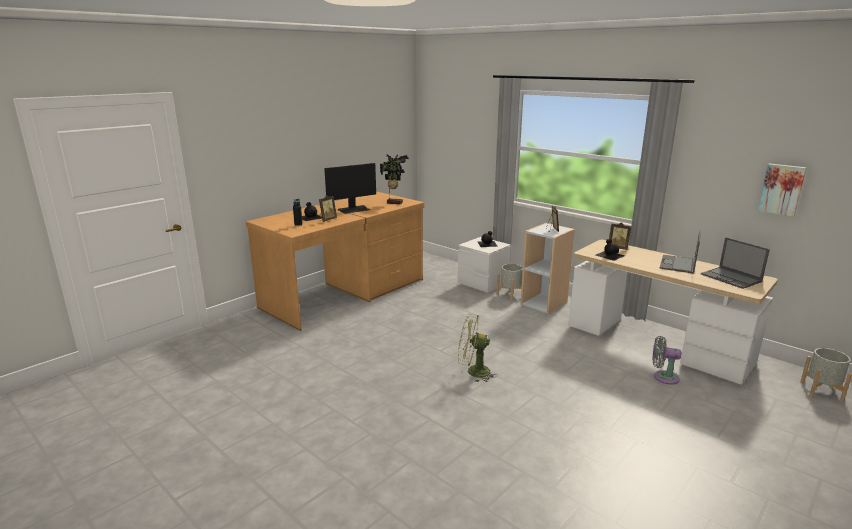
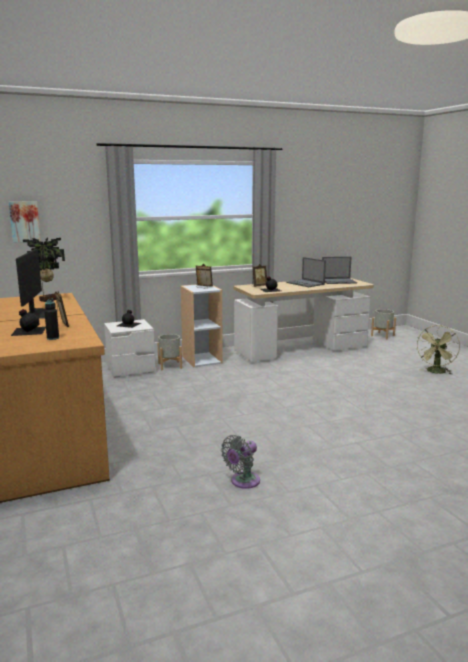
camera: 65 degrees left, 5 degrees down
green fan [458,314,497,382] -> green fan moved to [417,325,460,375]
grey fan [653,336,681,385] -> grey fan moved to [221,435,260,489]
picture [758,163,807,217] -> picture moved to [9,201,41,243]

